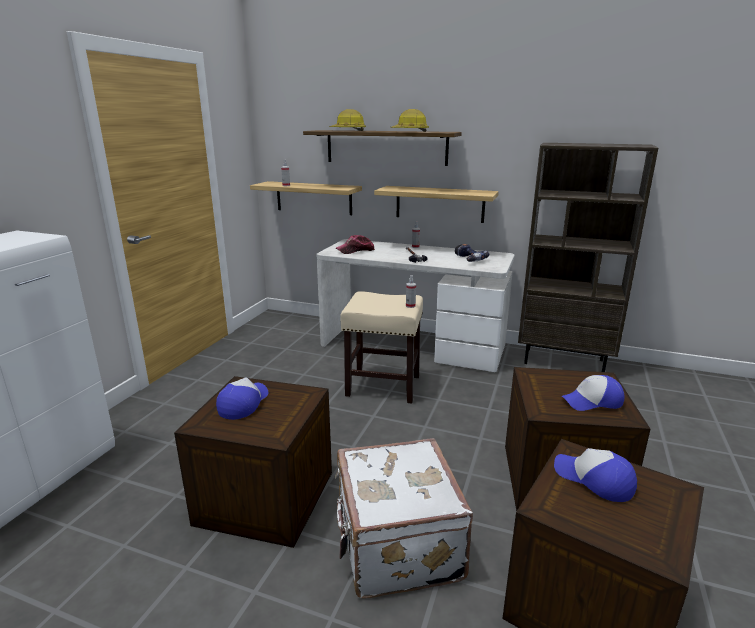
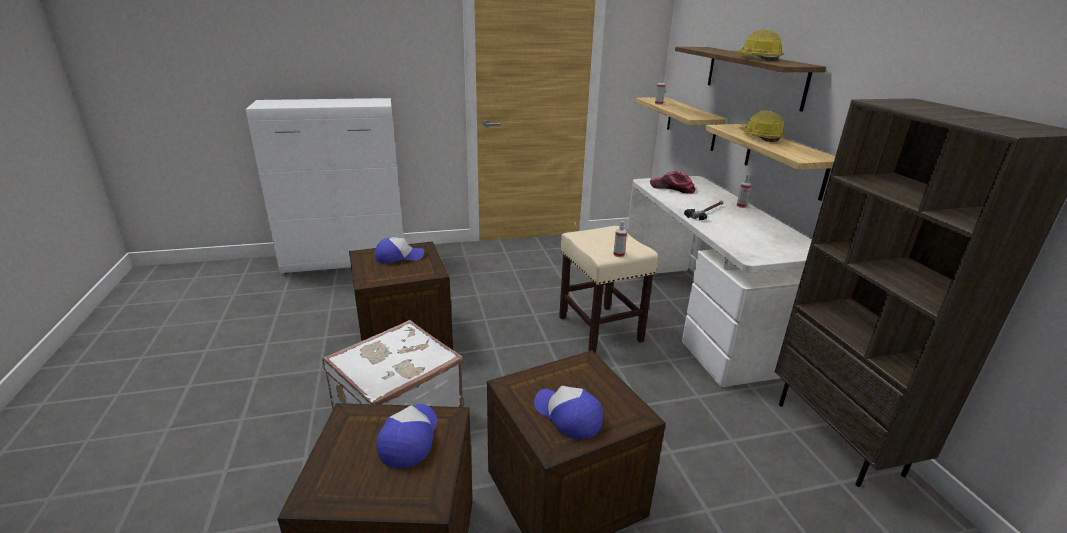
camera: 55 degrees right, 5 degrees up
hard hat [329,109,366,131] -> hard hat moved to [739,110,785,142]
power drill [455,244,489,262] -> none

